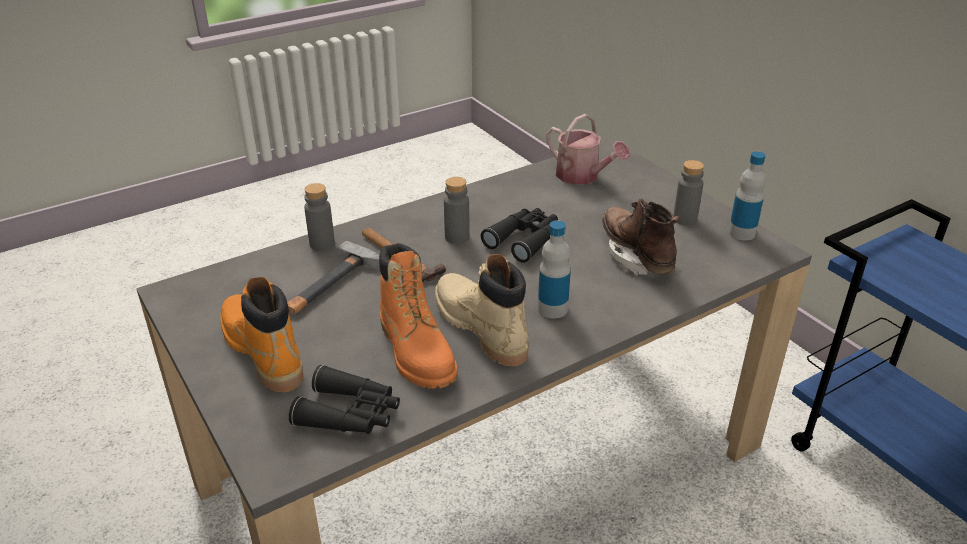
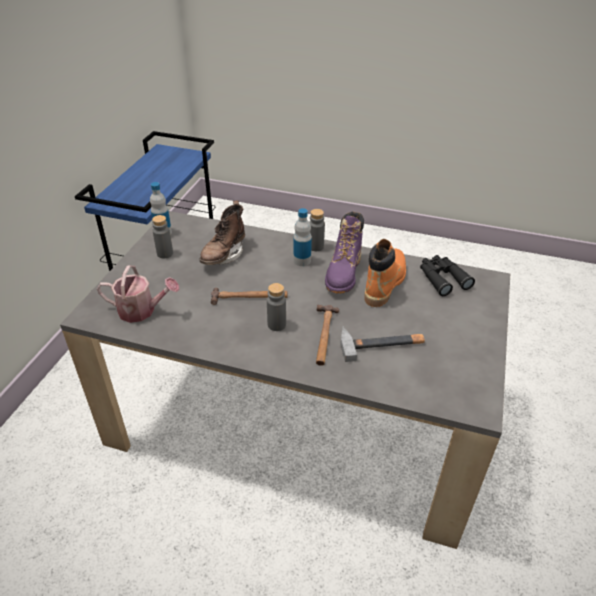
camera: 130 degrees left, 5 degrees up
orange boot [220,277,303,392] -> none
grey bottle [304,183,335,251] -> grey bottle moved to [309,209,325,251]
beige boot [435,254,529,366] -> purple boot [325,212,364,293]
black binoculars [481,208,558,263] -> hammer [211,288,288,305]
watering can [546,114,630,185] -> watering can turned 90 degrees clockwise [97,265,180,323]

